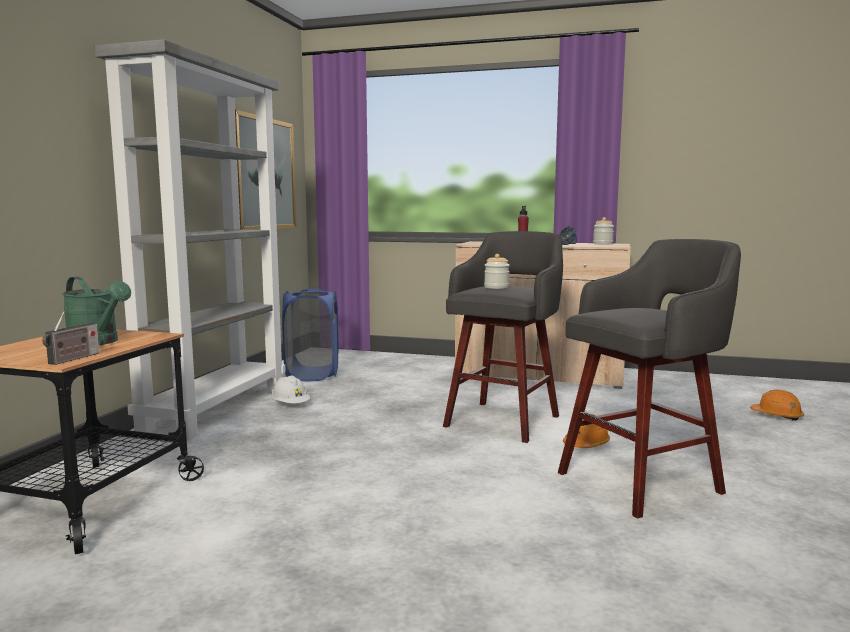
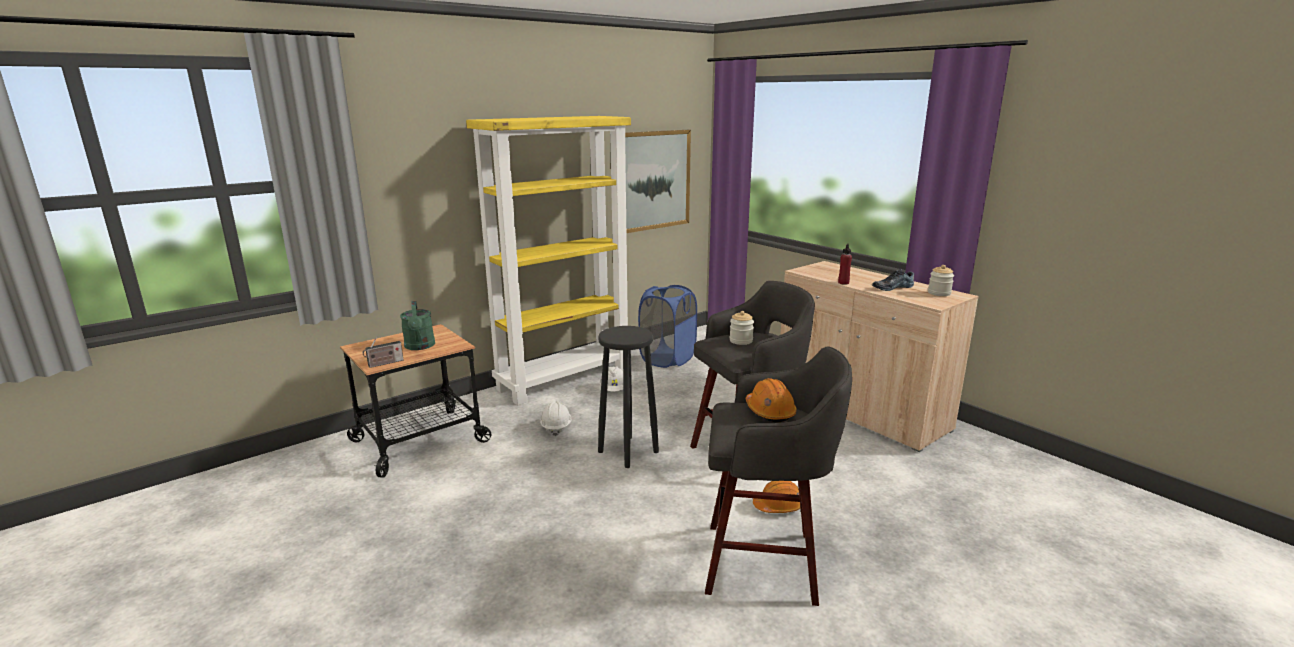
camera: 35 degrees right, 10 degrees up
grey bookcase [94,39,286,440] -> yellow bookcase [466,116,631,405]
orange hard hat [750,390,804,421] -> orange hard hat moved to [746,378,797,422]
none -> white hard hat [540,400,572,436]
none -> black stool [598,326,659,468]

